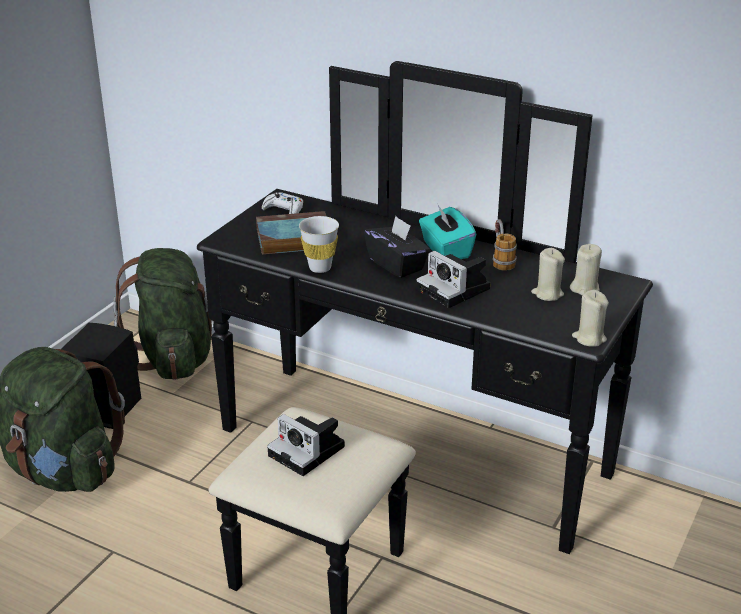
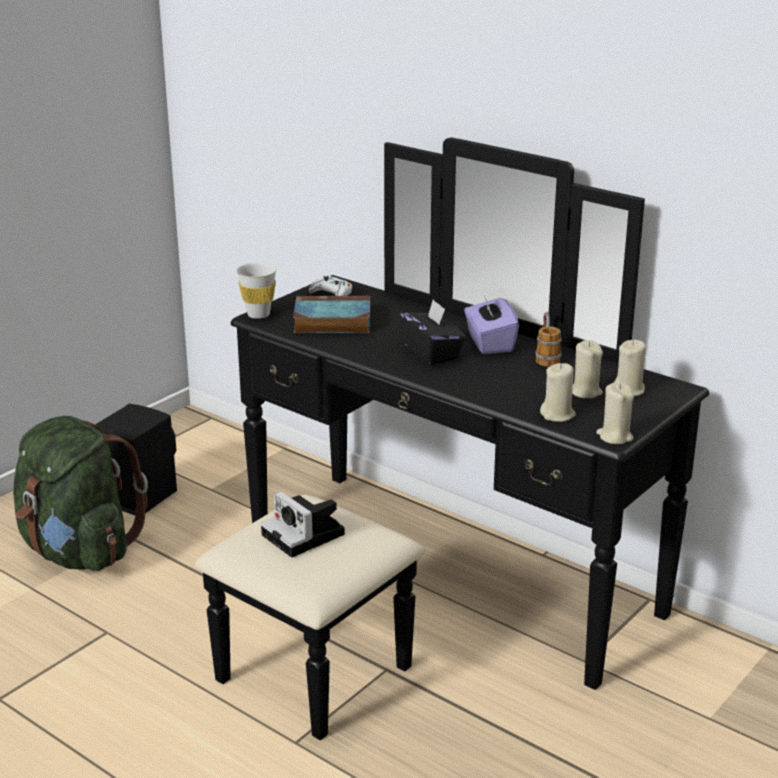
camera: 10 degrees right, 5 degrees down
green backpack [113,248,212,380] -> none
white cup [299,216,339,273] -> white cup moved to [236,262,277,319]
camera [417,251,490,308] -> none
turquoise tissue box [419,205,476,259] -> purple tissue box [464,295,519,354]
none -> beige candle [540,363,576,422]

